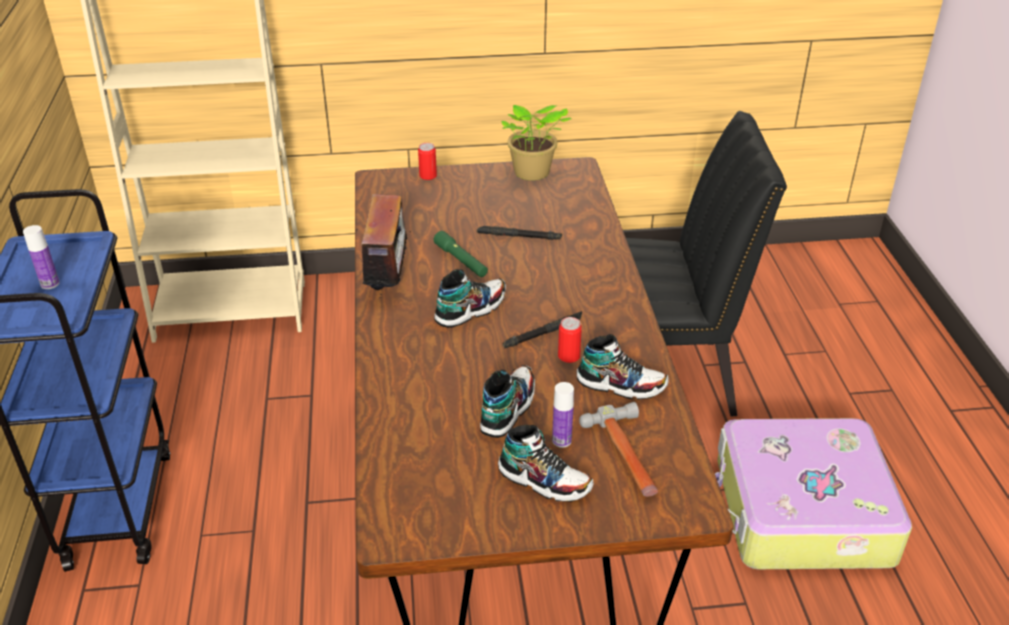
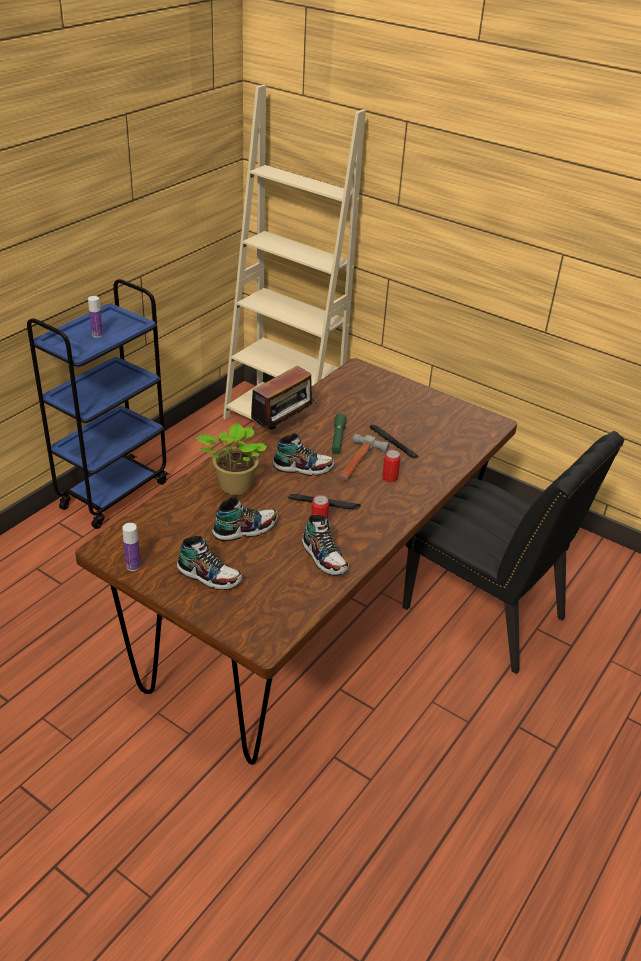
camera: 40 degrees right, 0 degrees up
can [418,143,437,180] -> can moved to [382,450,401,482]
shoe [498,425,594,502] -> shoe turned 45 degrees counterclockwise [177,536,242,590]
potted plant [501,105,571,181] -> potted plant moved to [196,423,267,495]
bottle [552,382,574,448] -> bottle moved to [122,523,141,571]
hammer [579,402,658,497] -> hammer moved to [338,434,389,481]
suitcase [715,418,912,569] -> none

